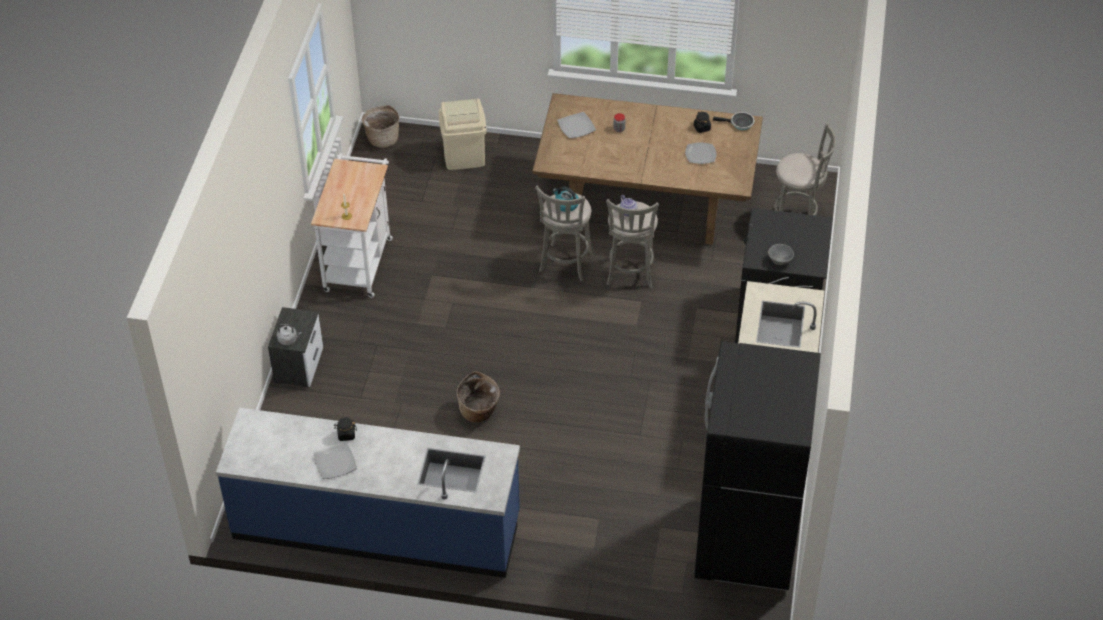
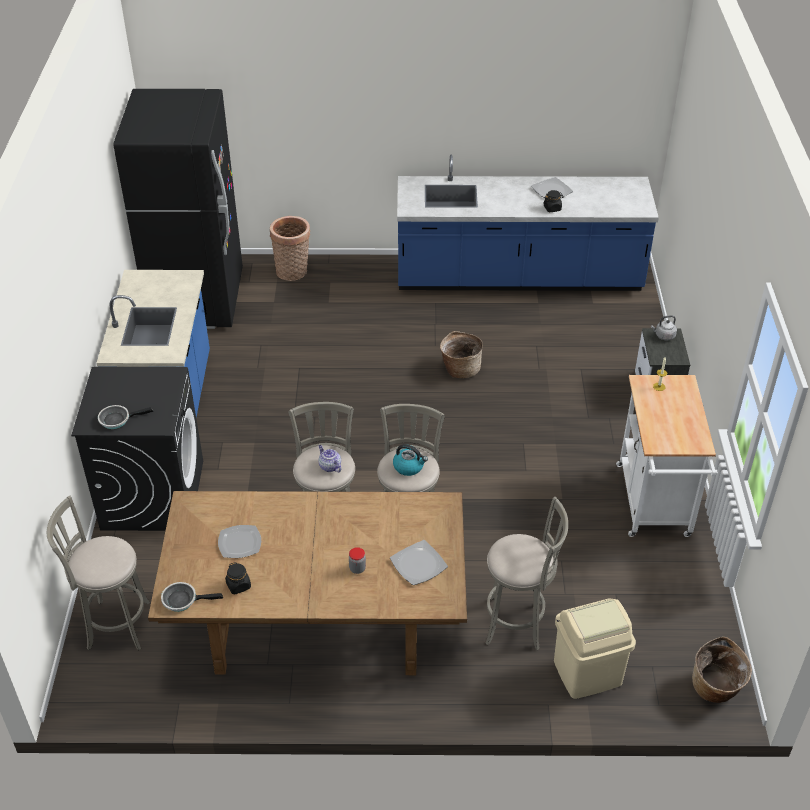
camera: 170 degrees right, 5 degrees down
grey bowl [768,244,794,265] -> none
none -> frying pan [98,405,153,429]
none -> basket [270,216,310,281]
none -> grey stool [485,497,568,651]

